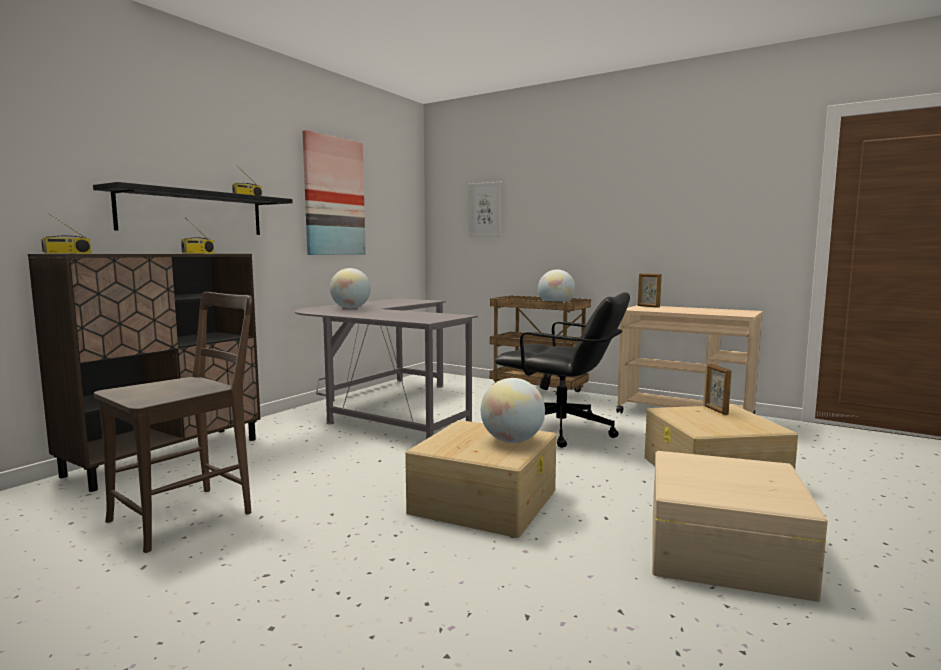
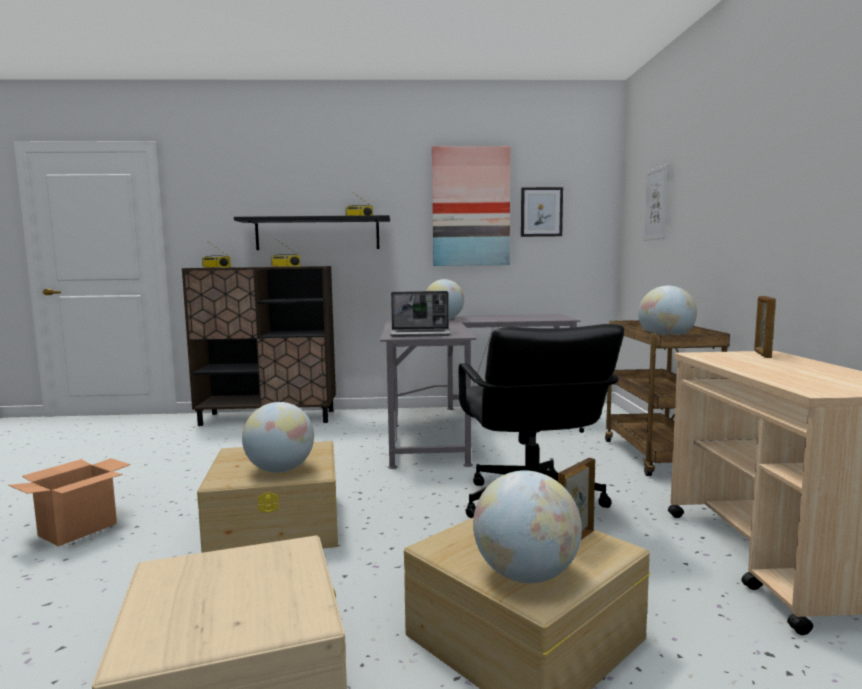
camera: 55 degrees right, 0 degrees up
brown chair [94,292,252,553] -> none
none -> cardboard box [8,458,131,547]
none -> laptop [390,291,451,337]
none -> globe [473,470,582,583]
none -> picture [521,187,563,237]

